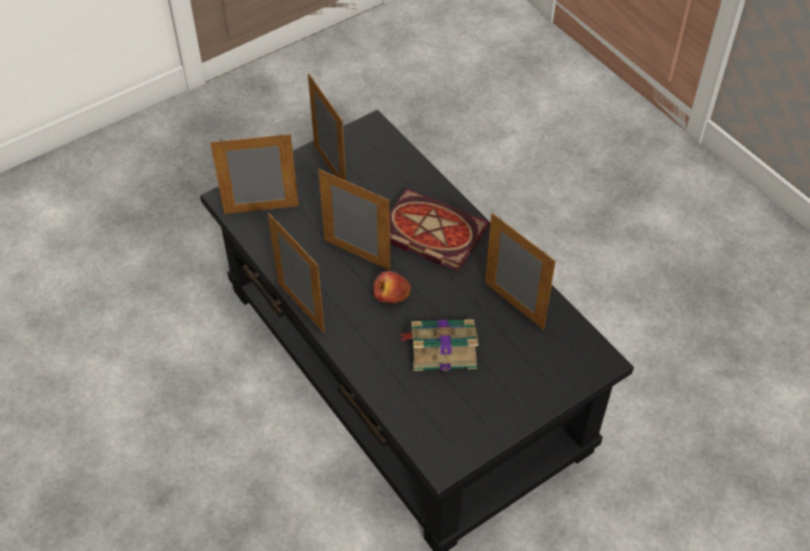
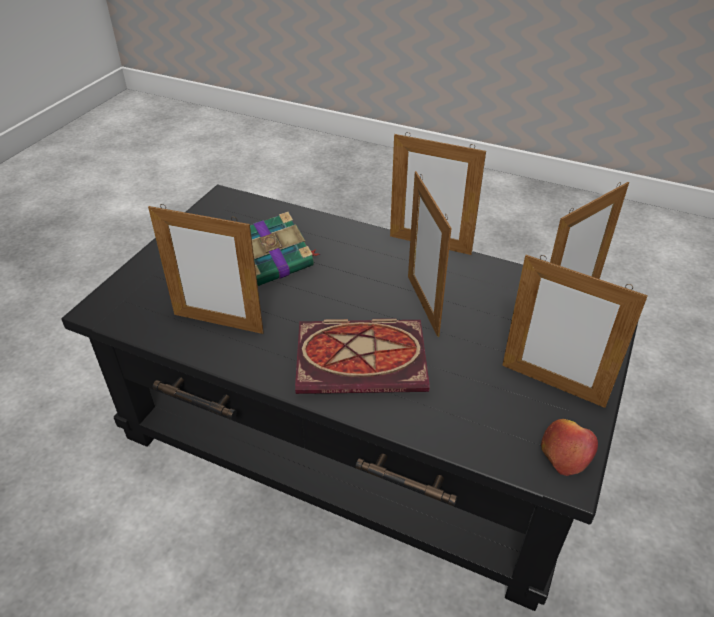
camera: 150 degrees right, 10 degrees down
picture frame [318,169,390,271] -> picture frame turned 75 degrees clockwise [408,171,452,337]
apple [373,271,411,303] -> apple moved to [541,419,598,476]

